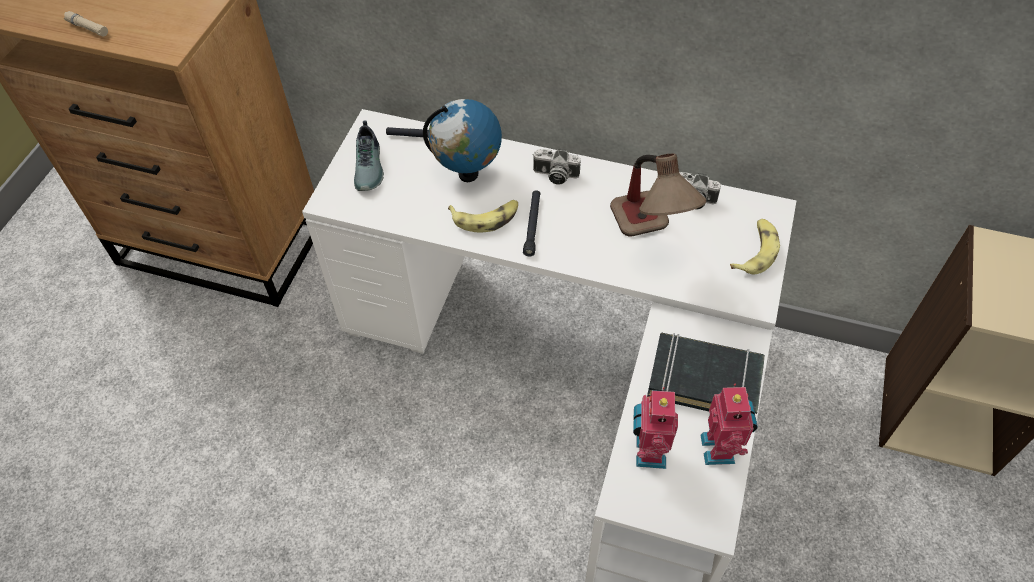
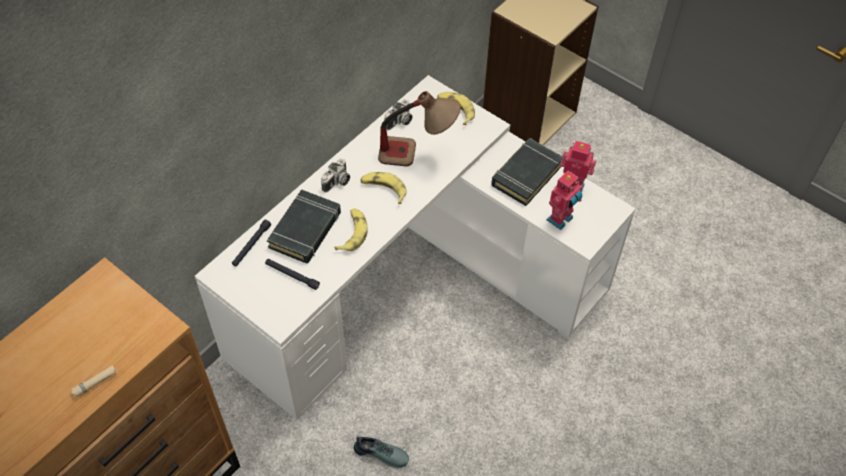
camera: 70 degrees left, 0 degrees up
shoe [354,120,384,191] -> shoe moved to [354,436,409,468]
globe [423,99,502,182] -> black book [267,189,341,263]
black flashlight [523,190,540,256] -> black flashlight moved to [265,259,320,290]
toy robot [633,387,678,469] -> toy robot turned 75 degrees counterclockwise [547,171,582,230]
none -> banana [360,172,407,204]

